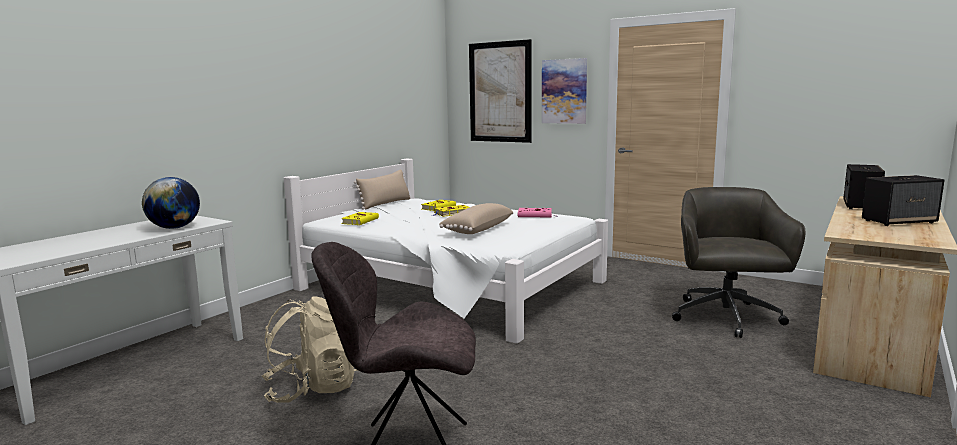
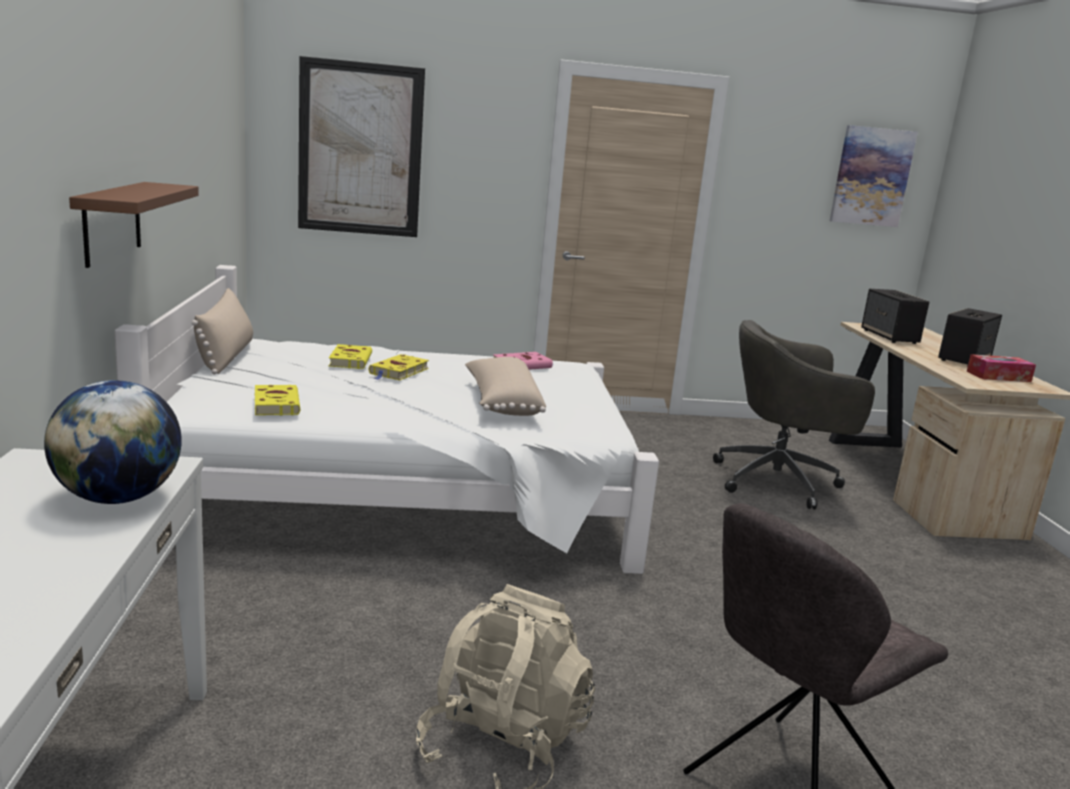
camera: 40 degrees left, 5 degrees up
picture [542,58,587,124] -> picture moved to [830,125,918,227]
grey office chair [672,187,805,338] -> grey office chair turned 60 degrees counterclockwise [713,320,875,509]
none -> brown shelf [69,182,199,268]
none -> tissue box [966,354,1036,382]

